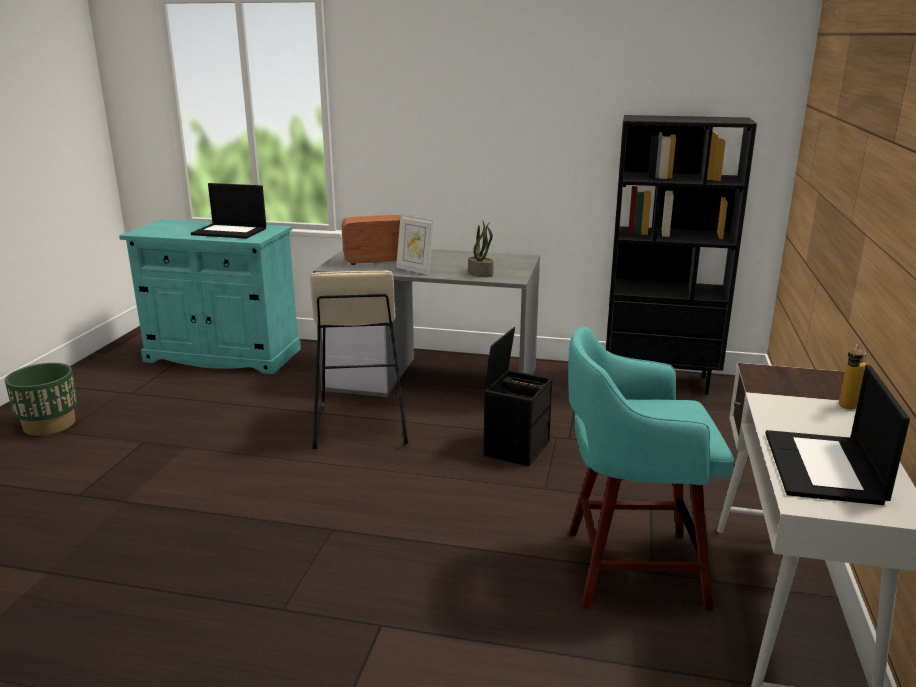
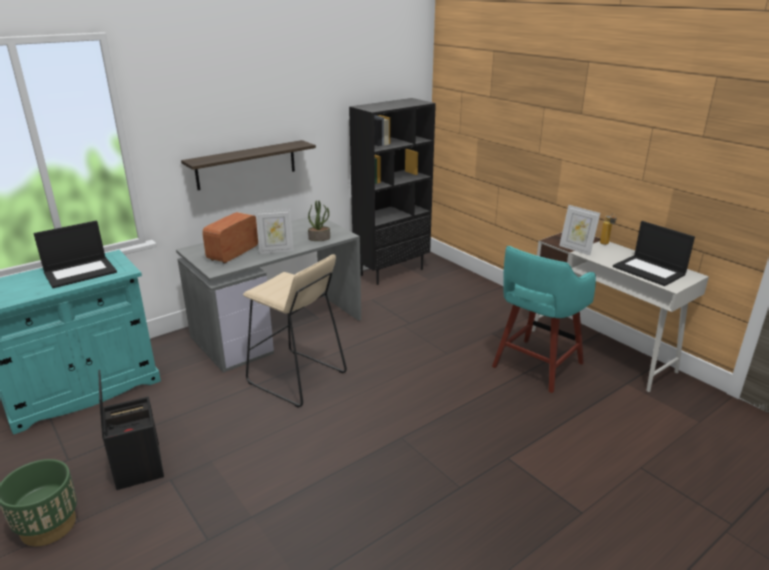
camera: 50 degrees left, 5 degrees up
black storage box [484,327,552,467] -> black storage box moved to [98,370,164,490]
none -> shelf [181,140,316,190]
none -> picture frame [559,205,600,255]

